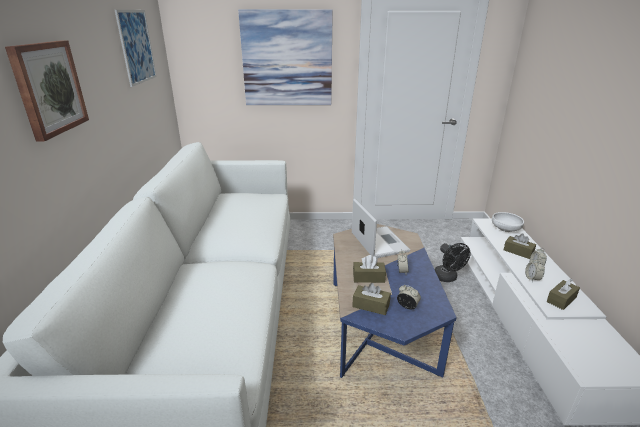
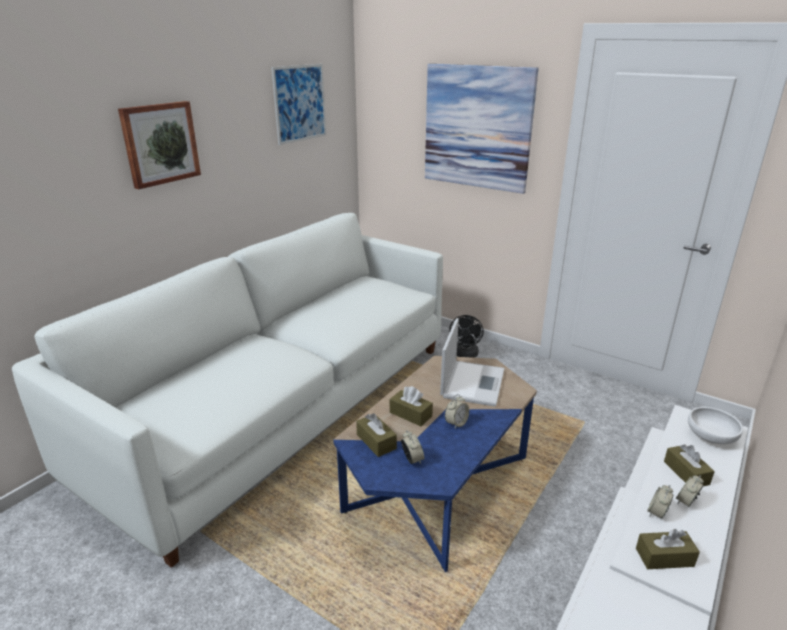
camera: 35 degrees right, 0 degrees up
black fan [434,243,471,282] -> black fan moved to [449,315,484,358]

